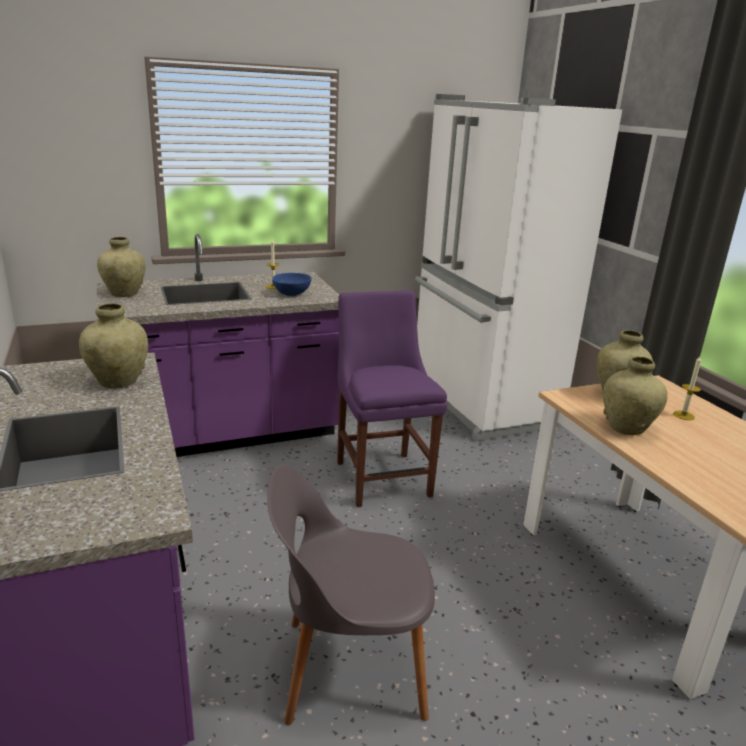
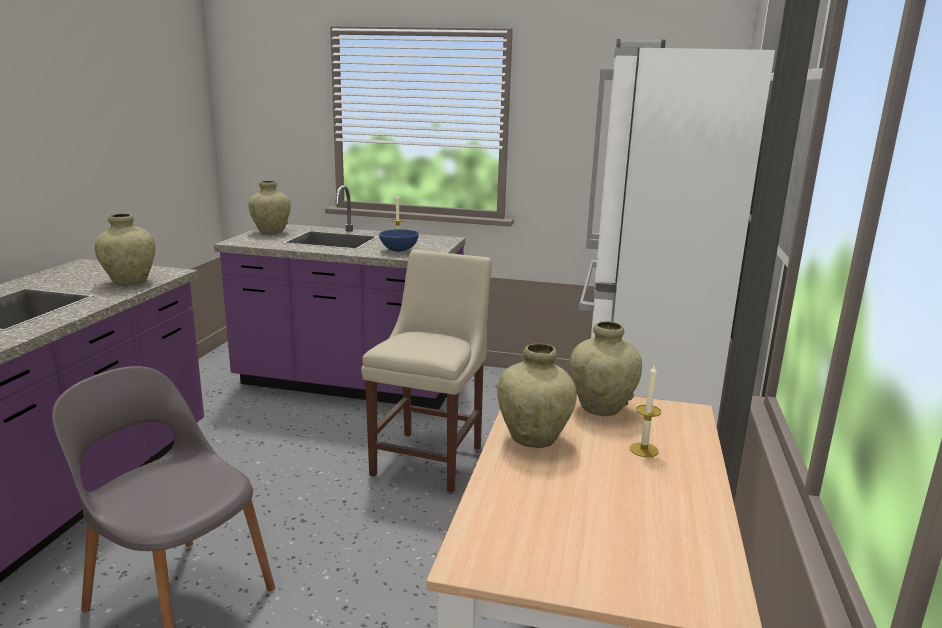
camera: 35 degrees right, 5 degrees down
purple chair [337,290,447,507] -> beige chair [361,250,492,493]

